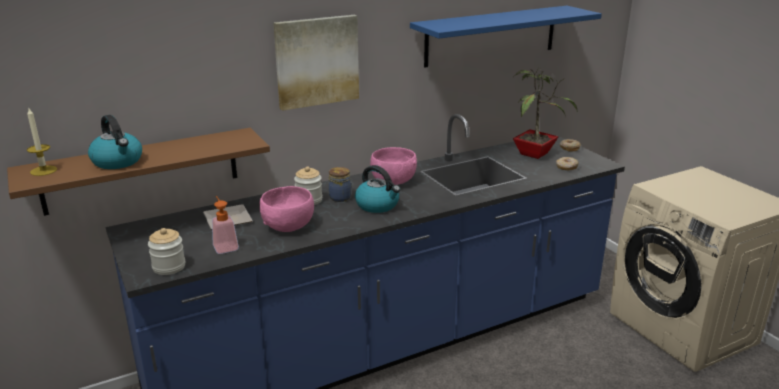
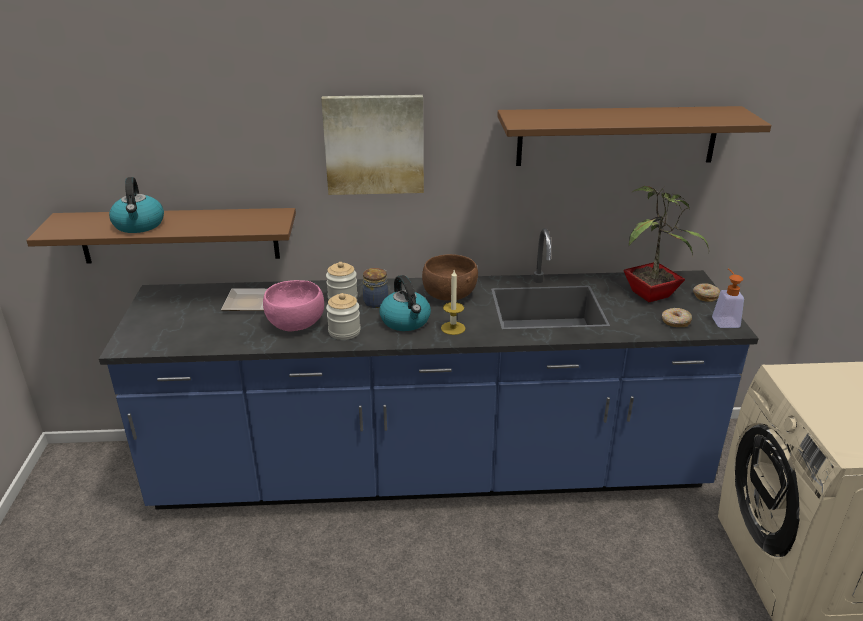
camera: 25 degrees right, 5 degrees up
candle [27,108,57,176] -> candle moved to [441,270,466,335]
jar [148,228,186,275] -> jar moved to [326,293,361,340]
soap dispenser [212,196,239,254] -> soap dispenser moved to [712,268,744,328]
pink bowl [370,147,417,185] -> brown bowl [422,254,478,301]
blue shelf [410,6,602,67] -> brown shelf [497,106,771,166]

